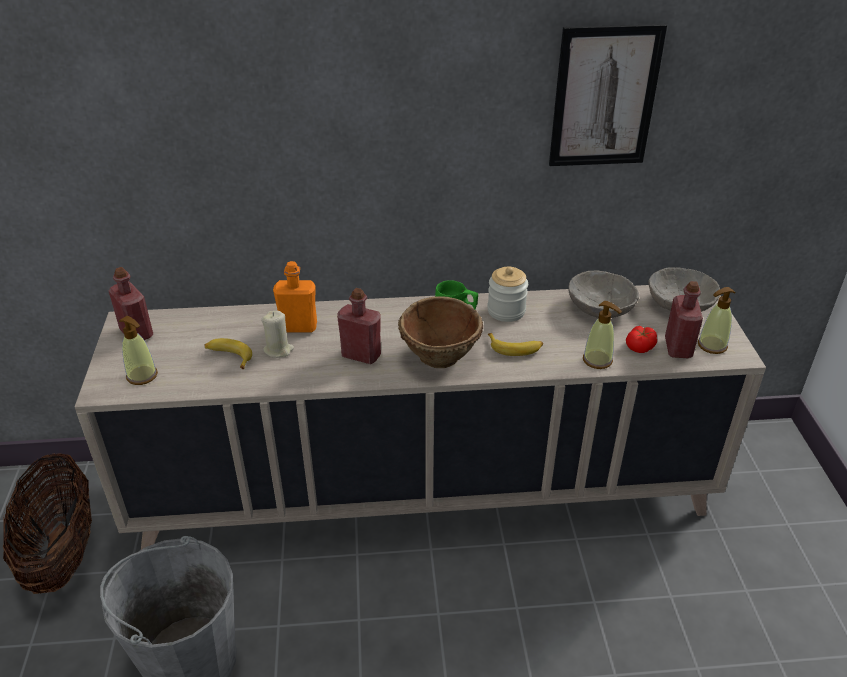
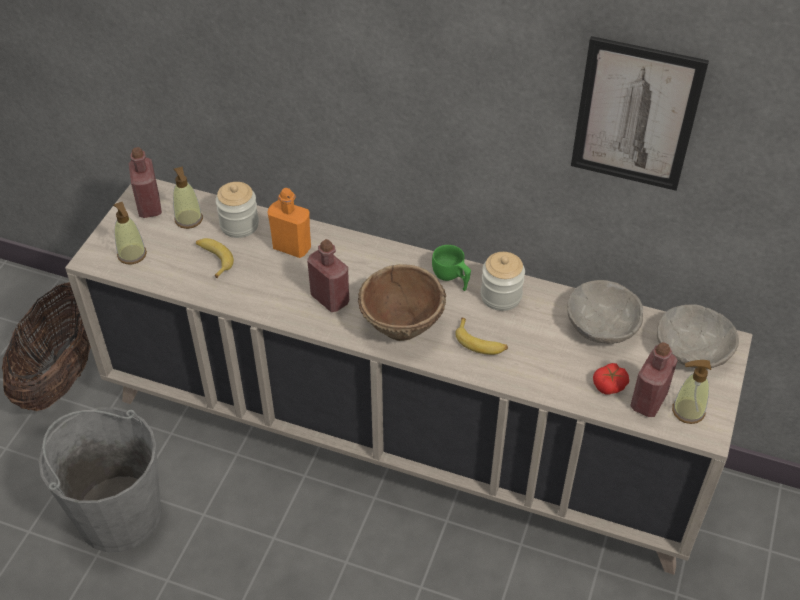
camera: 25 degrees right, 10 degrees up
beige candle [261,311,294,358] -> none
soap dispenser [583,301,622,369] -> soap dispenser moved to [173,166,203,229]
none -> jar [215,182,259,238]

